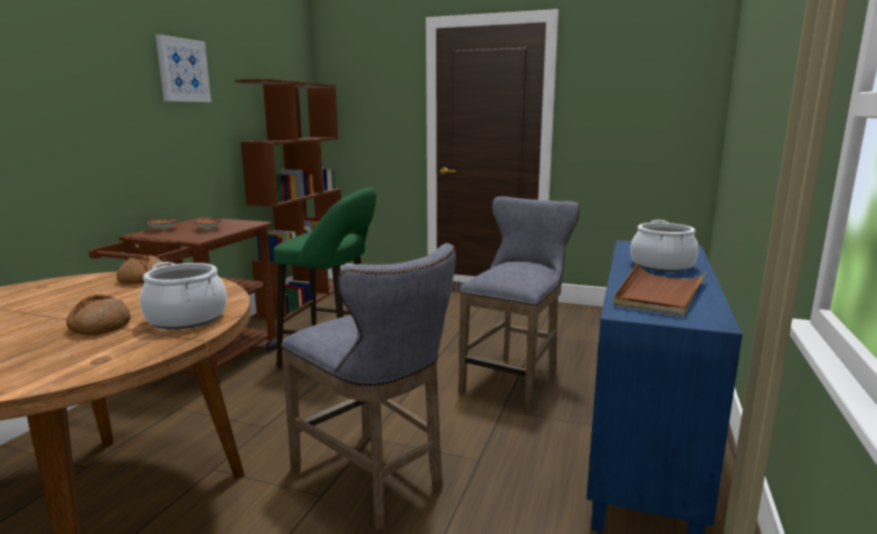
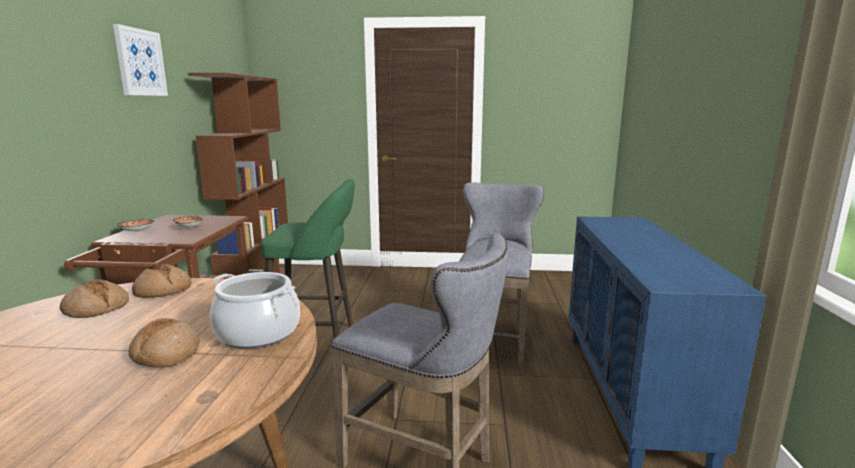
camera: 15 degrees left, 0 degrees up
brown tray [614,263,706,317] -> none
cooking pot [630,220,699,272] -> none
none -> bread [60,279,129,318]

